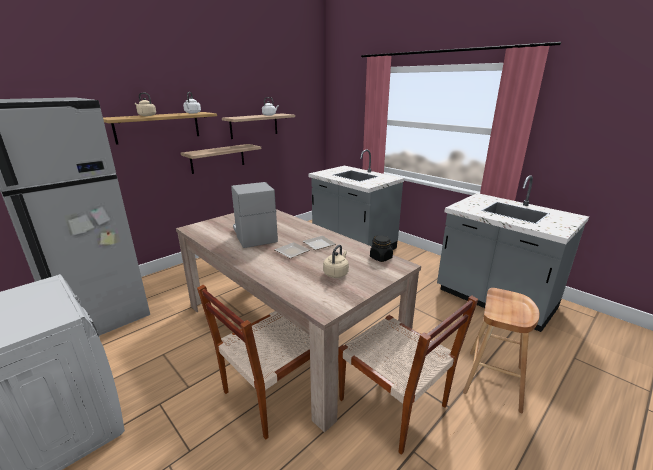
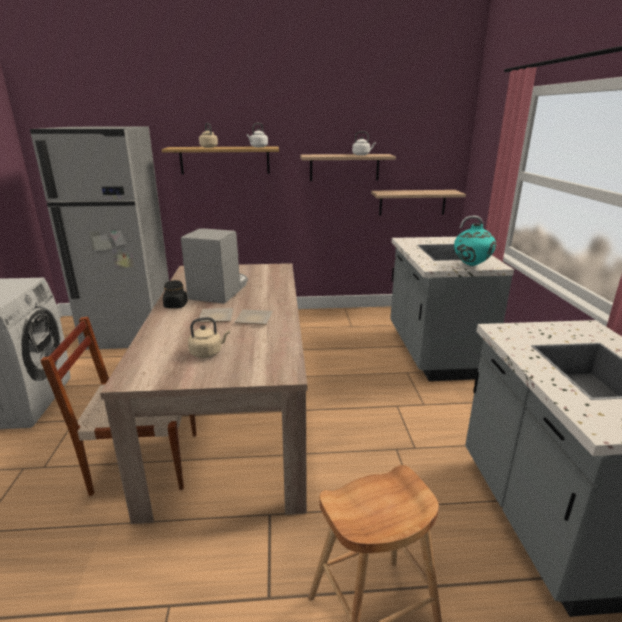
camera: 40 degrees right, 0 degrees up
shelf [181,144,261,174] -> shelf moved to [371,190,466,216]
chair [338,295,478,455] -> none
black jar [370,236,393,262] -> black jar moved to [163,280,188,308]
none -> turquoise vase [454,224,496,266]

